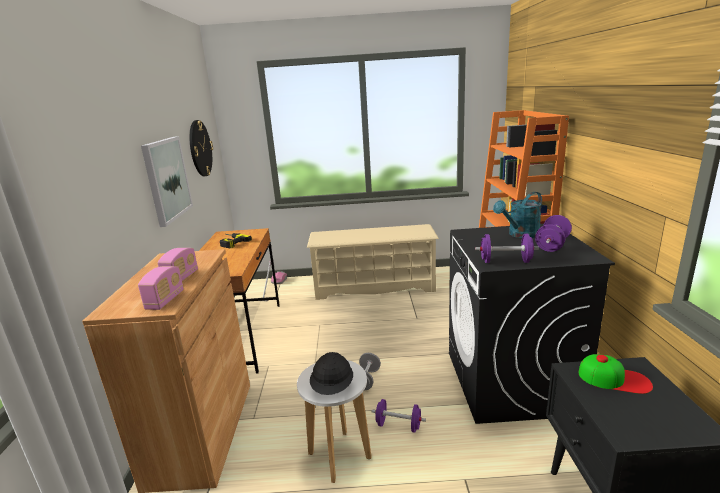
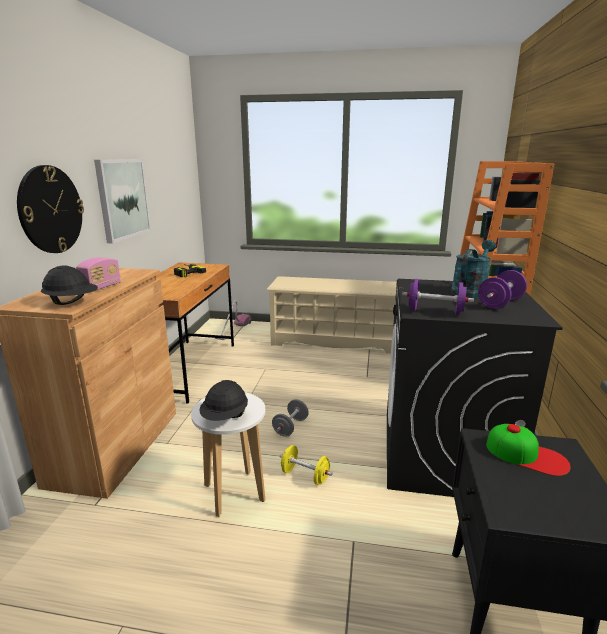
camera: 10 degrees right, 0 degrees up
radio [138,266,184,310] -> black hard hat [41,265,98,305]
wall clock [189,120,213,176] -> wall clock moved to [17,165,84,253]
purple dumbbell [372,399,426,433] -> yellow dumbbell [280,445,333,485]
turquoise watering can [493,192,542,238] -> turquoise watering can turned 150 degrees clockwise [451,240,496,298]

